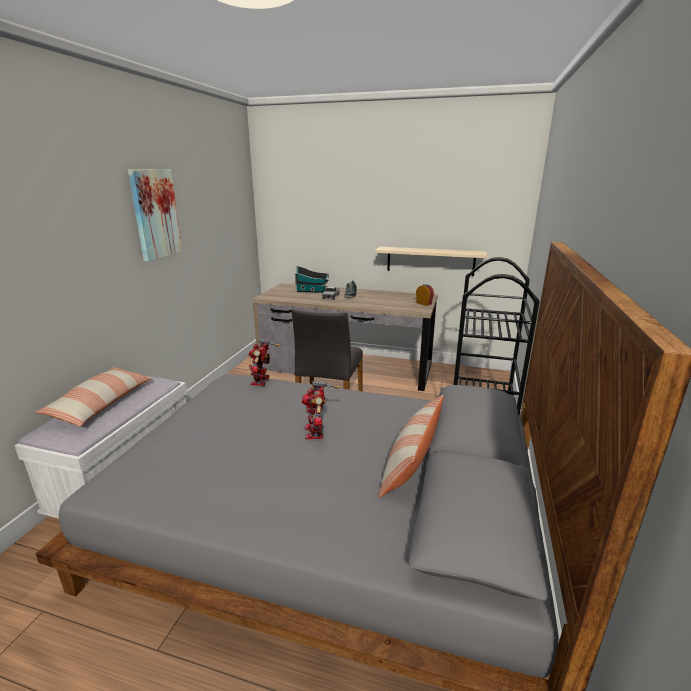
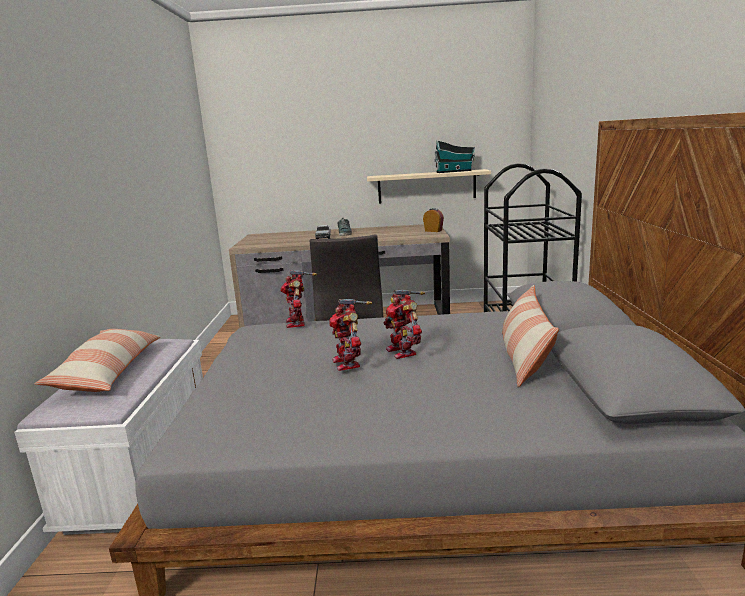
camera: 15 degrees left, 5 degrees down
picture [128,169,183,261] -> none
toy house [295,266,329,293] -> toy house moved to [435,140,475,173]
none -> toy robot [329,299,372,371]

